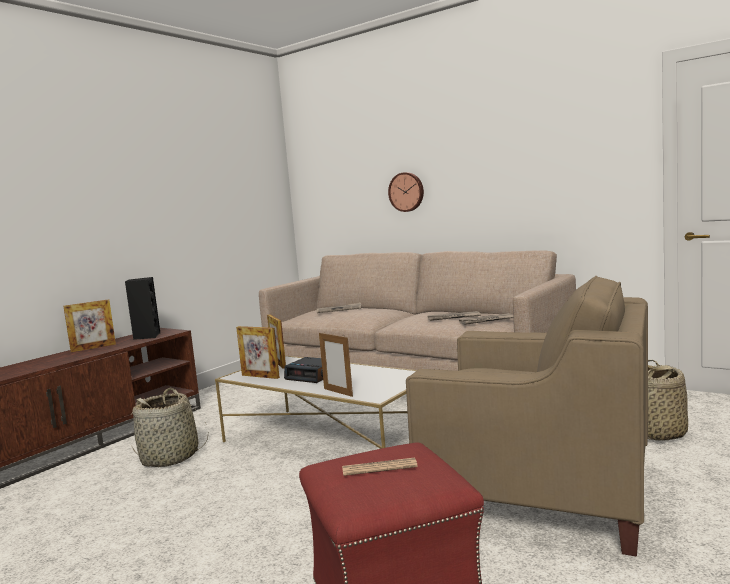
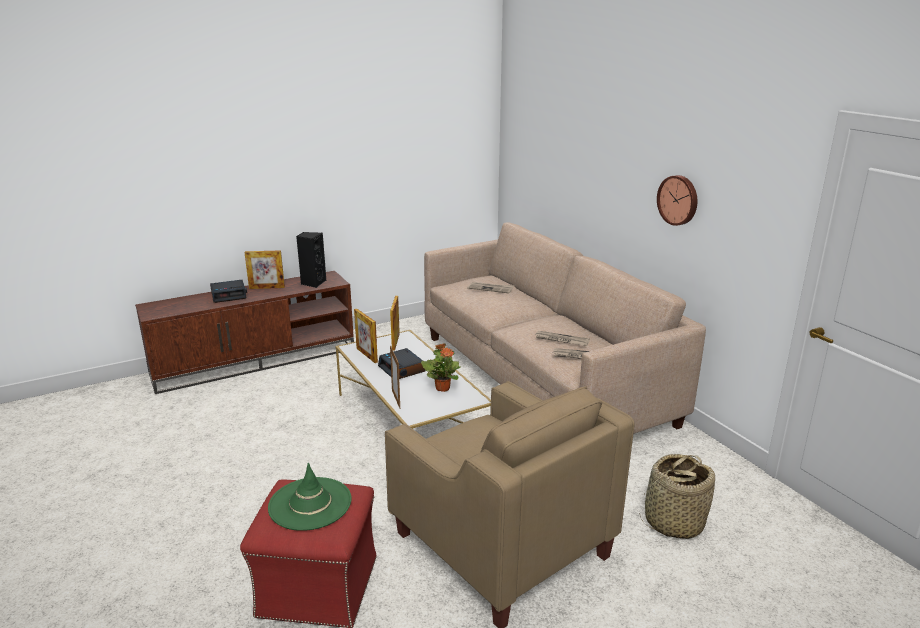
camera: 25 degrees right, 15 degrees up
basket [130,388,208,467] -> none
newspaper [342,458,418,476] -> green hat [268,463,352,531]
wall clock [388,172,424,212] -> wall clock moved to [657,175,697,226]
none -> alarm clock [210,280,247,303]
none -> potted plant [421,343,461,392]

